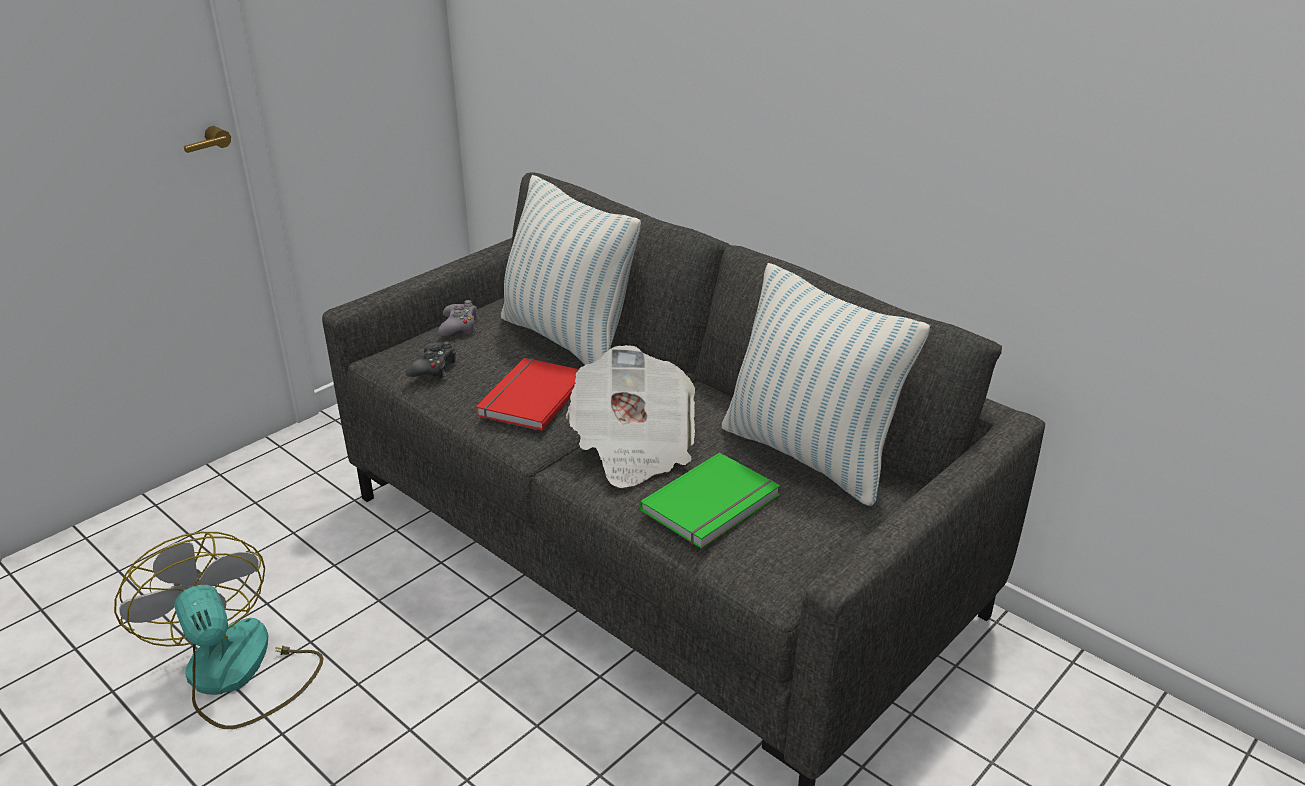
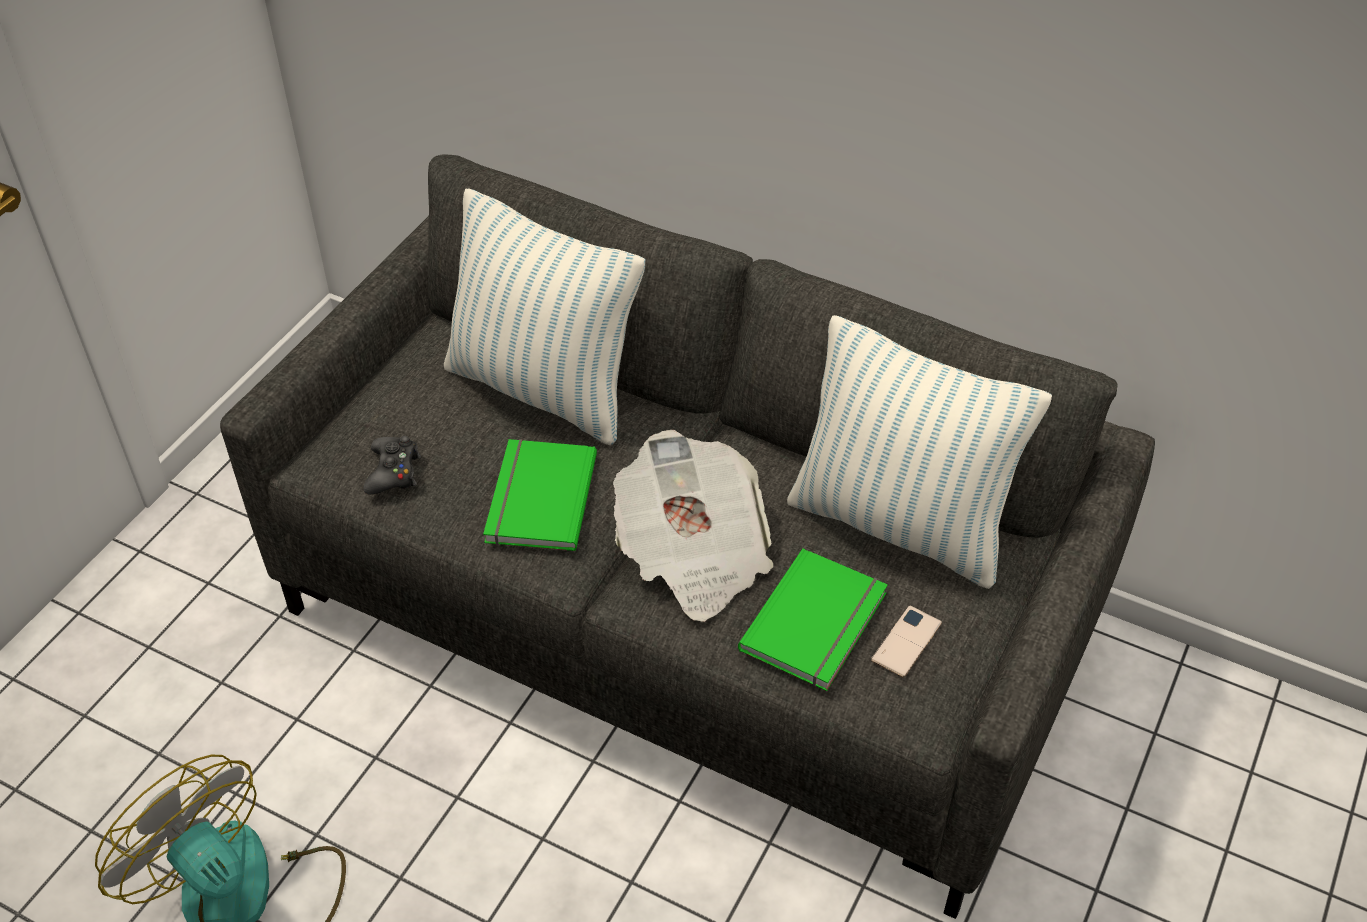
camera: 15 degrees left, 15 degrees up
grey game controller [438,300,479,336] -> none
red book [476,358,579,431] -> green book [483,439,597,551]
none -> phone [871,606,942,677]

